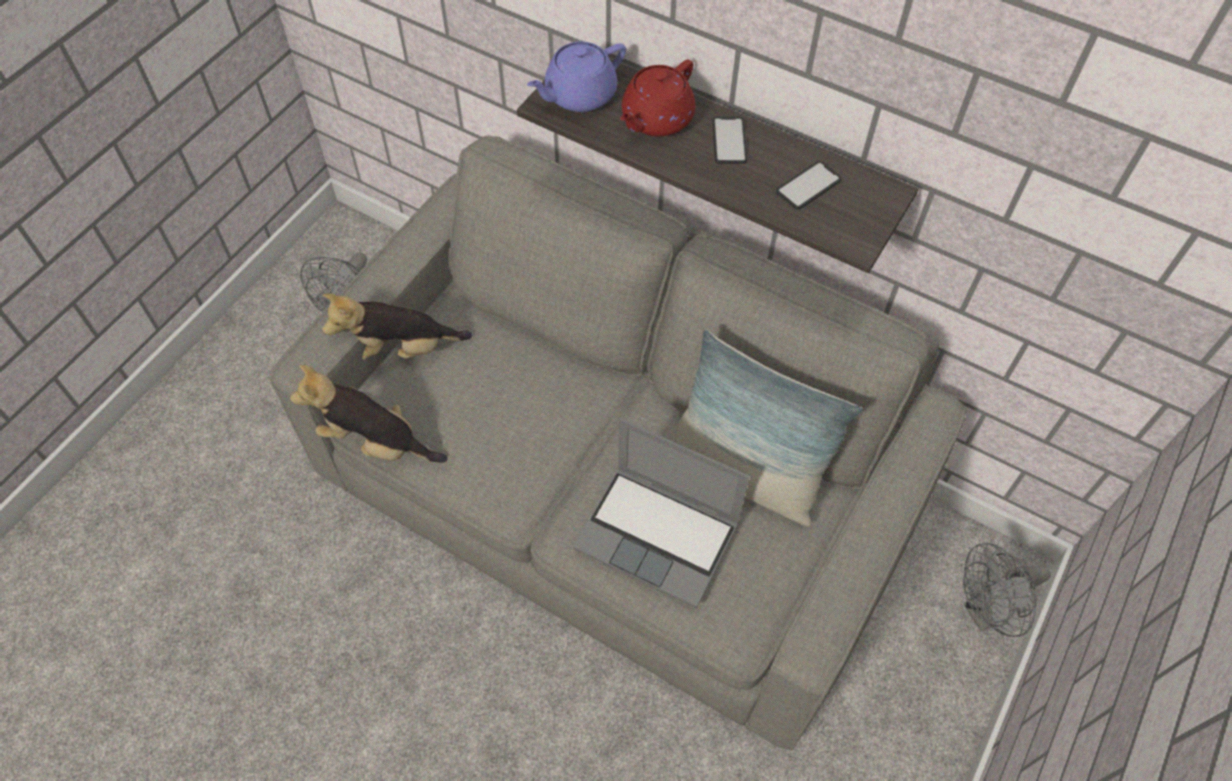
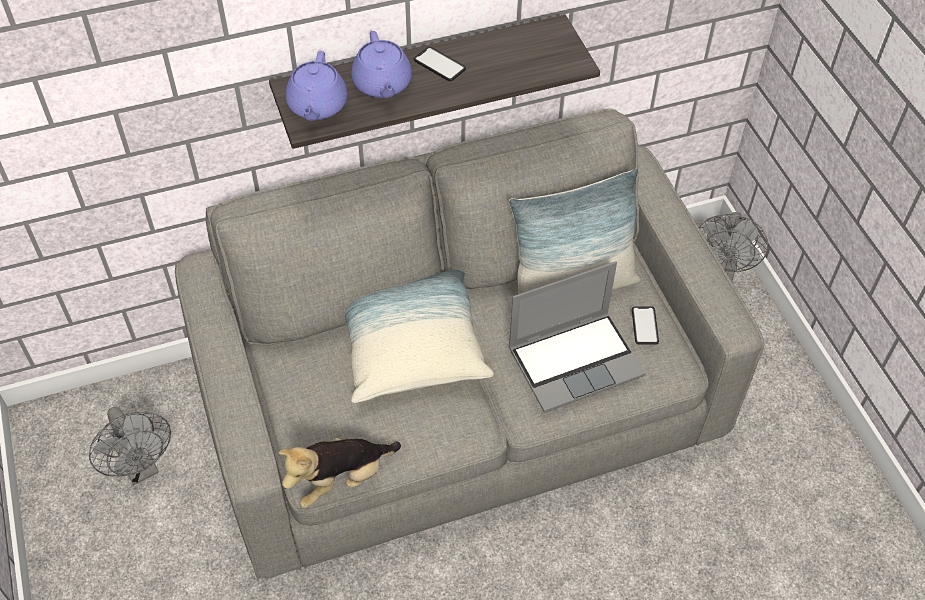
camera: 50 degrees left, 5 degrees down
plush toy [322,293,472,360] -> none
red teapot [620,60,695,136] -> purple teapot [351,31,412,98]
phone [776,161,842,209] -> phone moved to [632,306,659,345]
none -> pillow [345,270,494,403]

